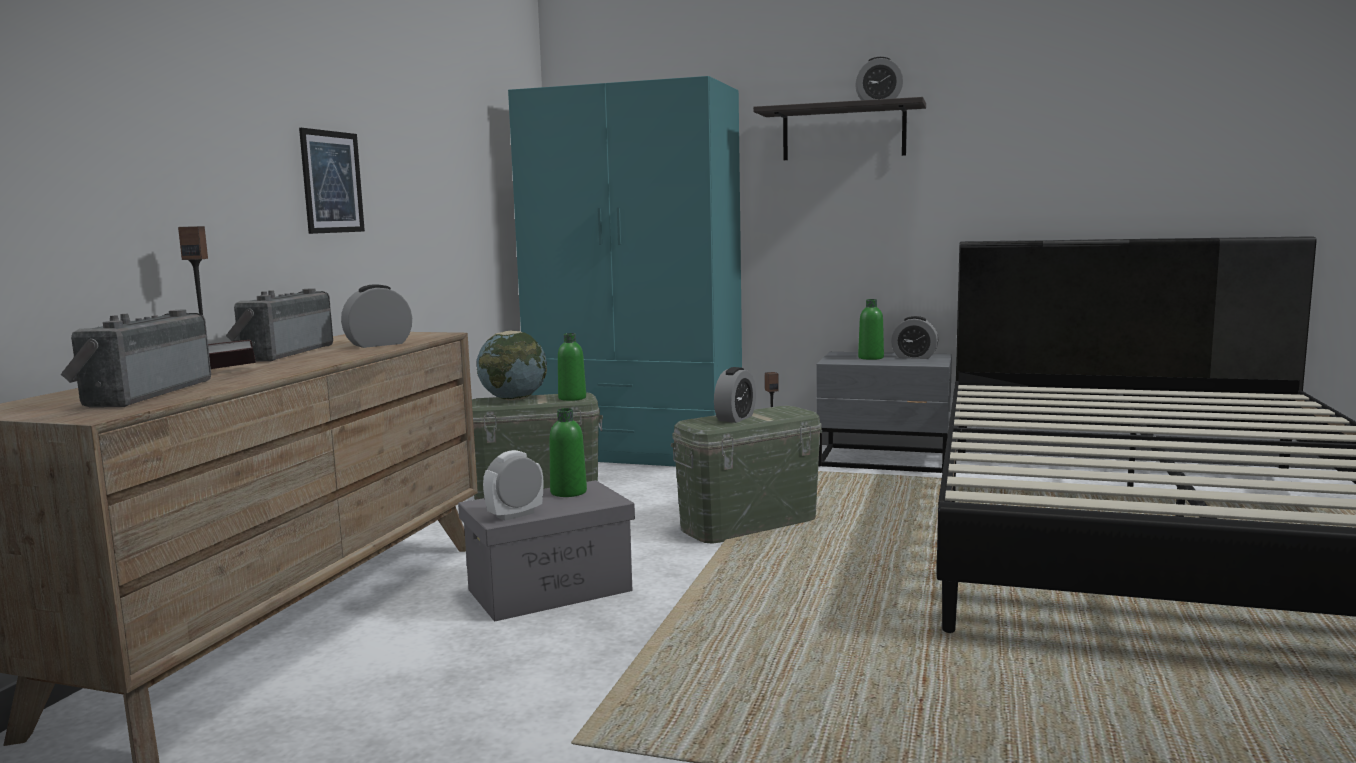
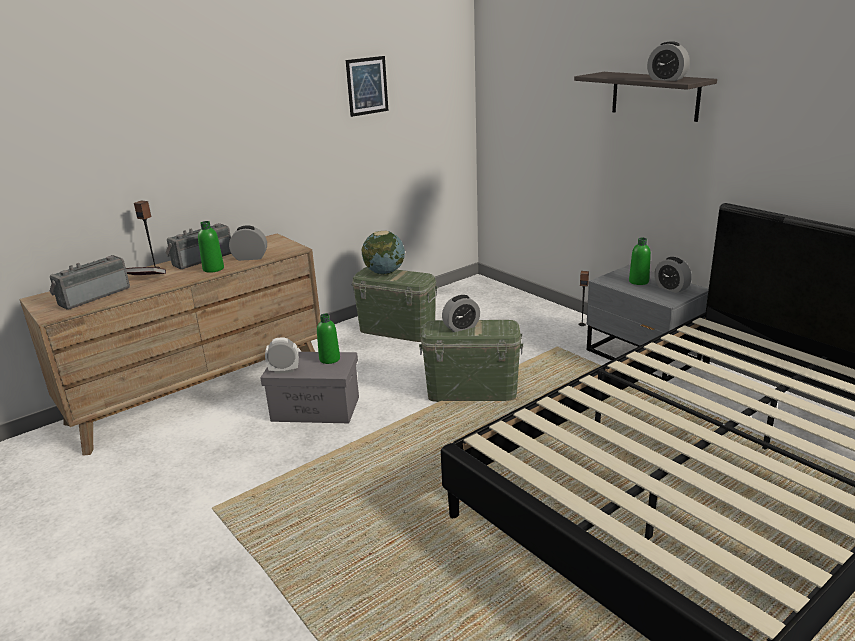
camera: 35 degrees right, 15 degrees up
picture [299,128,365,234] -> picture moved to [346,56,389,117]
turquoise wardrobe [508,76,742,466] -> none
green bottle [558,333,586,401] -> green bottle moved to [198,221,224,273]

